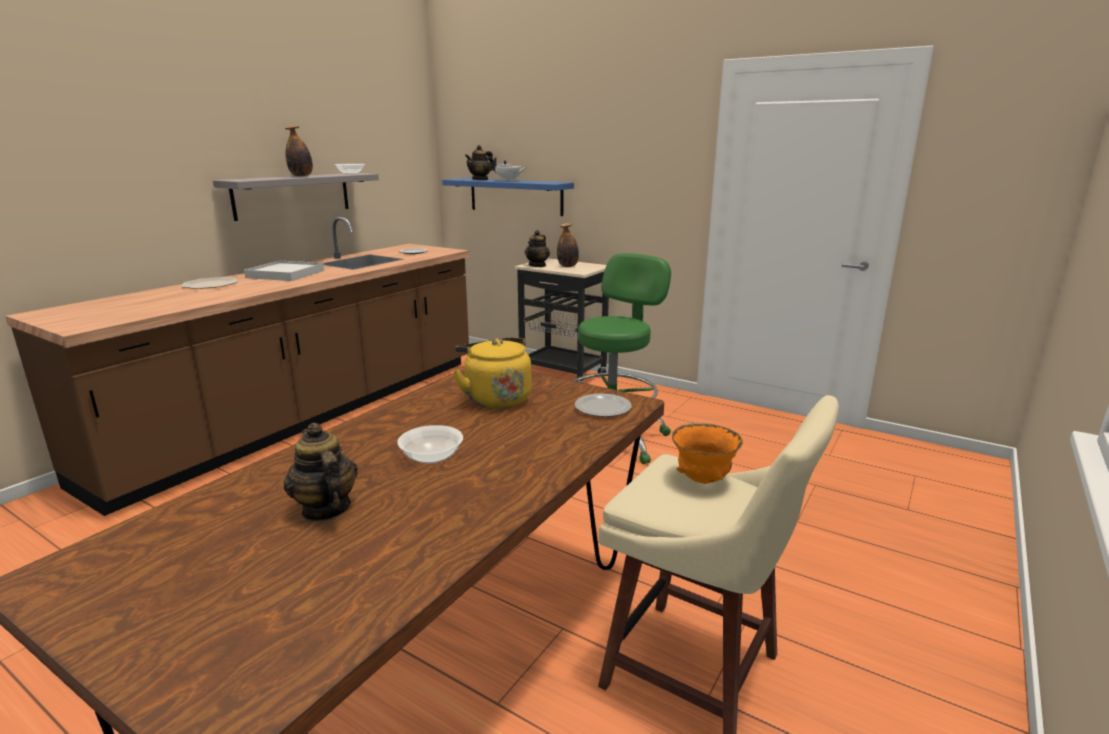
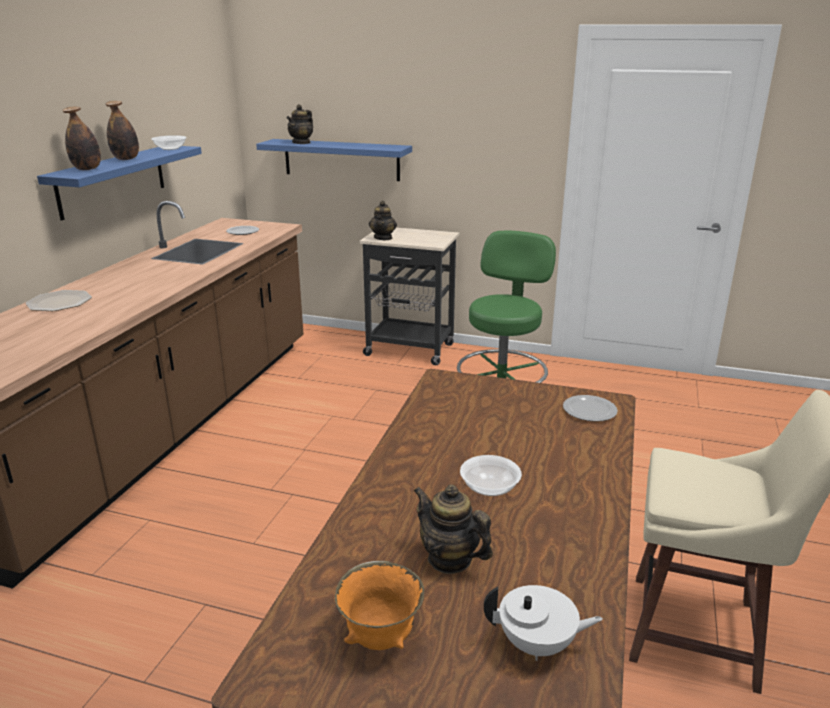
camera: 15 degrees left, 5 degrees up
grey shelf [213,173,379,221] -> blue shelf [37,146,202,220]
white tray [244,261,324,281] -> none
yellow kettle [453,337,532,408] -> none
white teapot [492,157,527,181] -> white teapot moved to [484,585,603,661]
bottle [557,223,579,267] -> bottle moved to [63,106,101,170]
orange bowl [672,423,743,484] -> orange bowl moved to [334,561,424,650]

